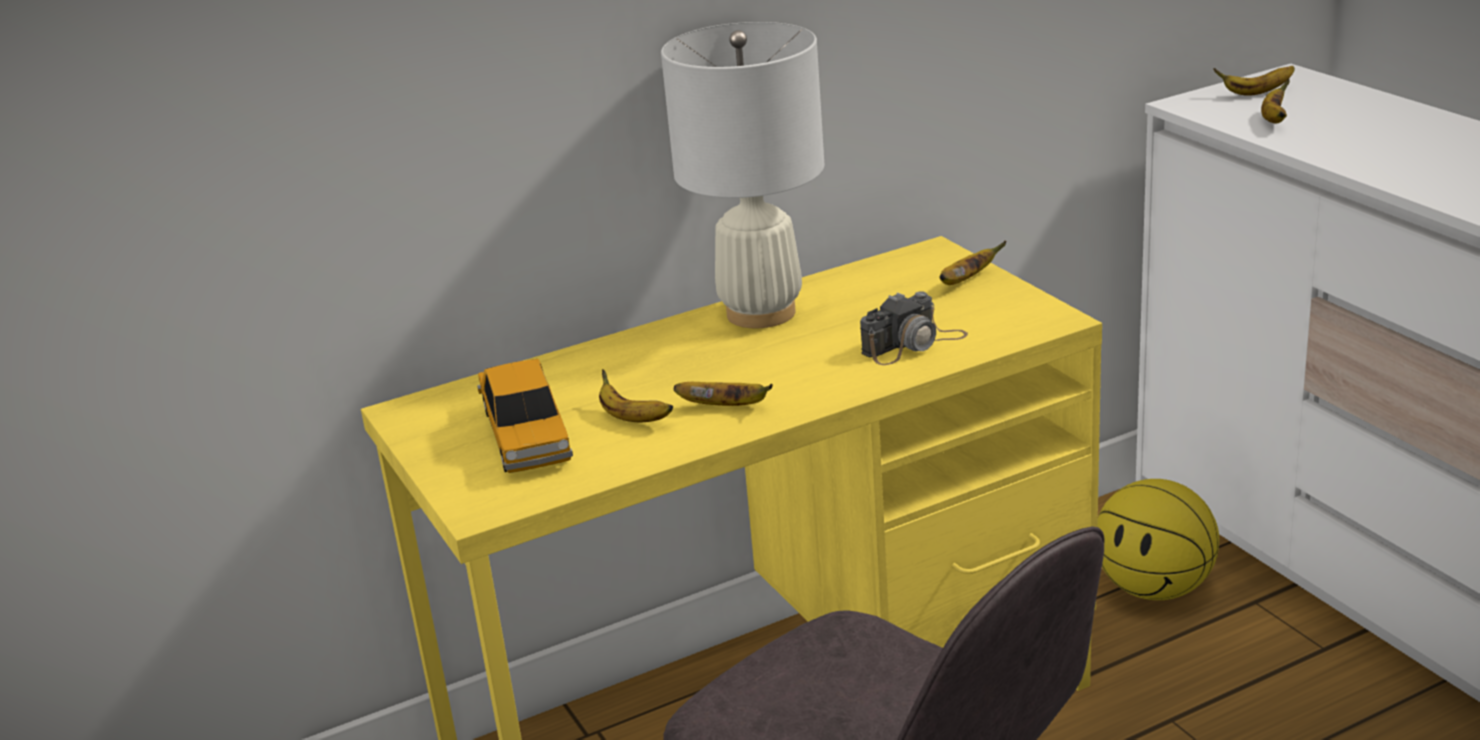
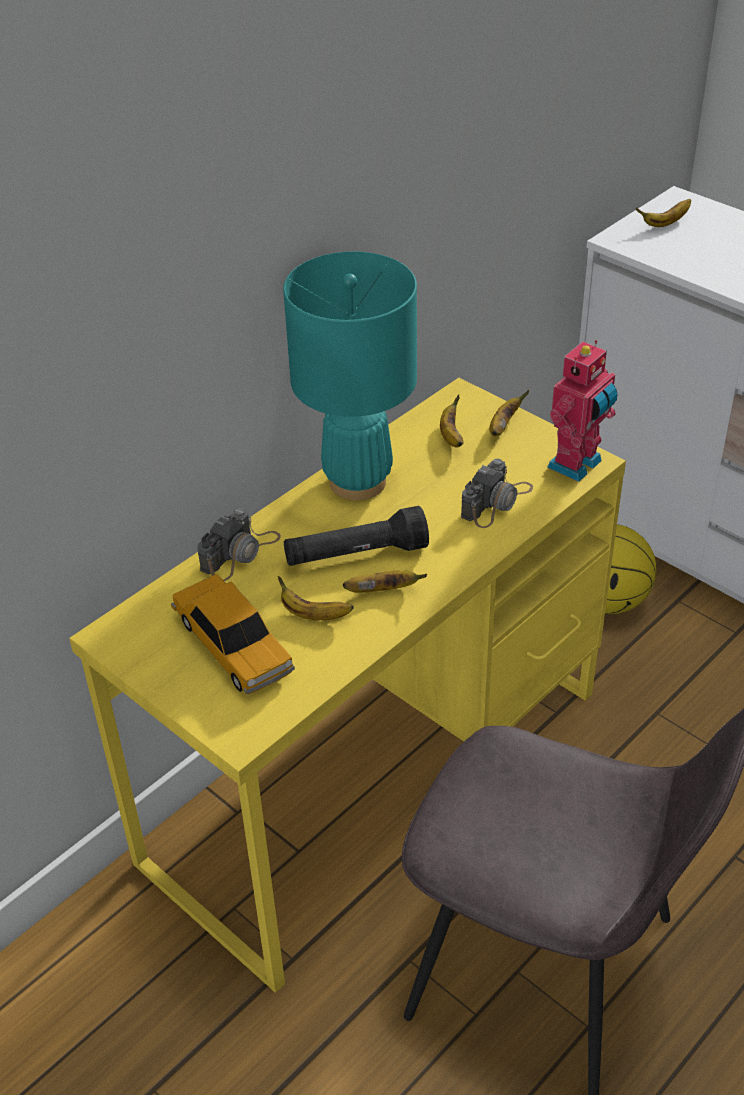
camera: 20 degrees left, 15 degrees up
white table lamp [661,22,824,328] -> turquoise table lamp [283,251,417,500]
banana [1261,79,1290,123] -> banana moved to [440,394,464,448]
none -> camera [197,508,281,581]
none -> black flashlight [284,506,429,566]
none -> toy robot [547,340,618,482]

